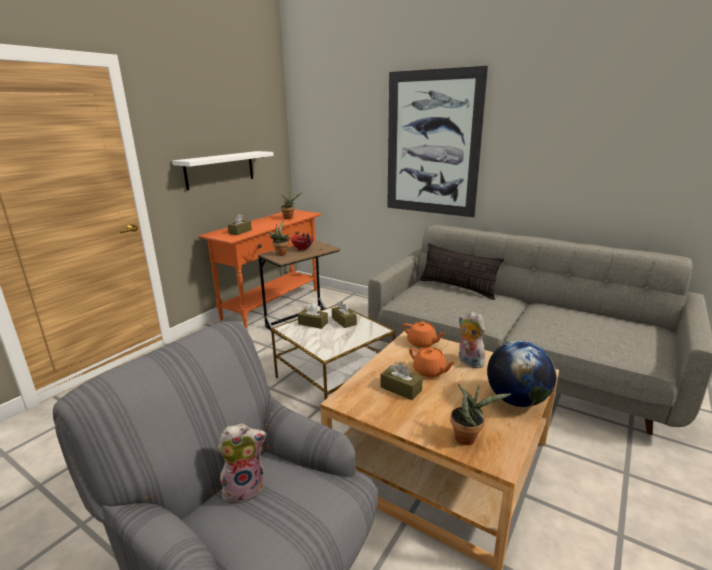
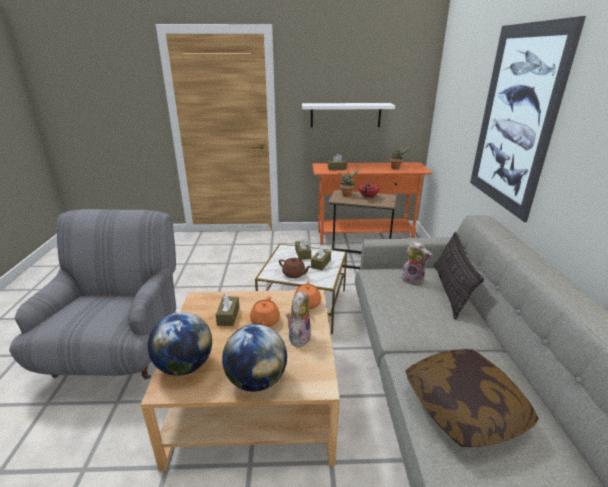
camera: 55 degrees right, 5 degrees up
plush toy [218,423,267,504] -> plush toy moved to [400,241,432,285]
potted plant [451,384,511,445] -> globe [148,312,212,376]
none -> brown teapot [279,258,311,278]
none -> pillow [406,349,539,447]

